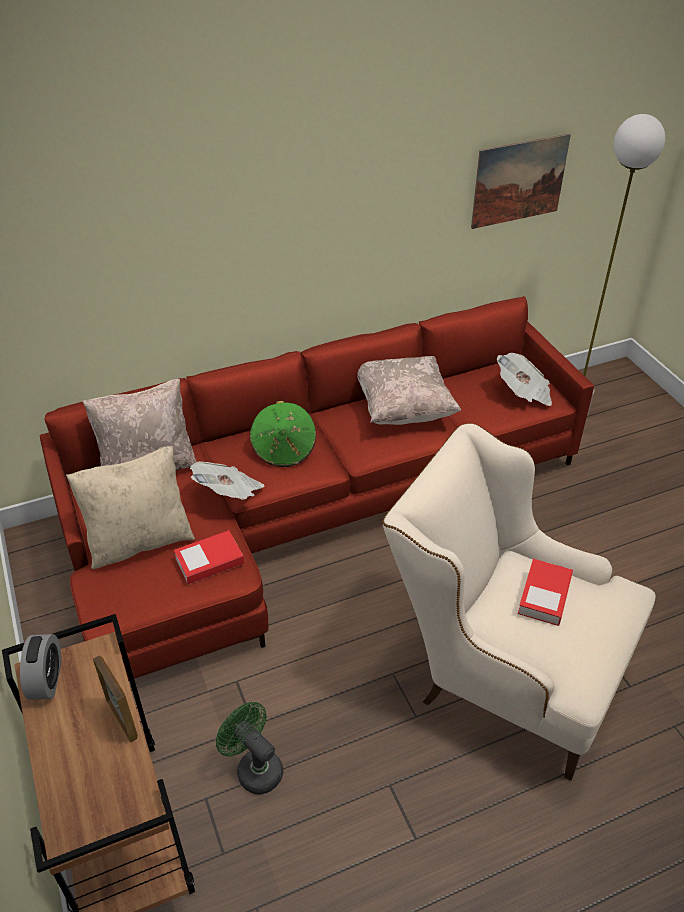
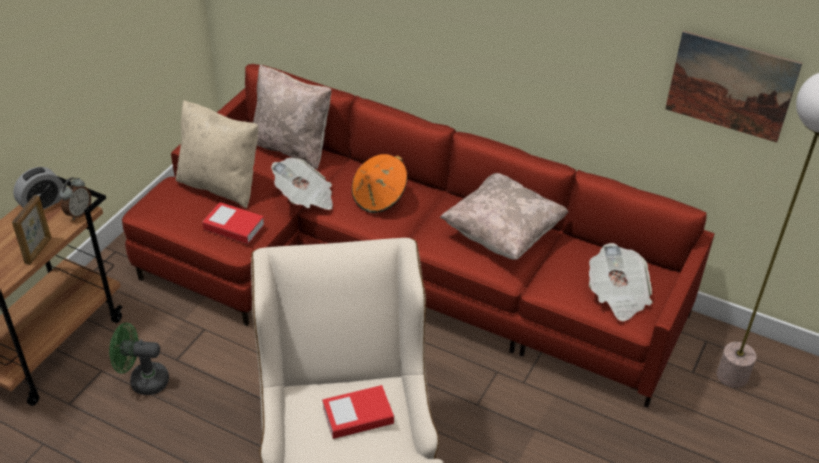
camera: 50 degrees right, 0 degrees up
green fan [216,702,283,795] -> green fan turned 90 degrees counterclockwise [109,323,169,395]
green hat [250,401,316,467] -> orange hat [352,154,407,213]
none -> alarm clock [59,177,91,220]

